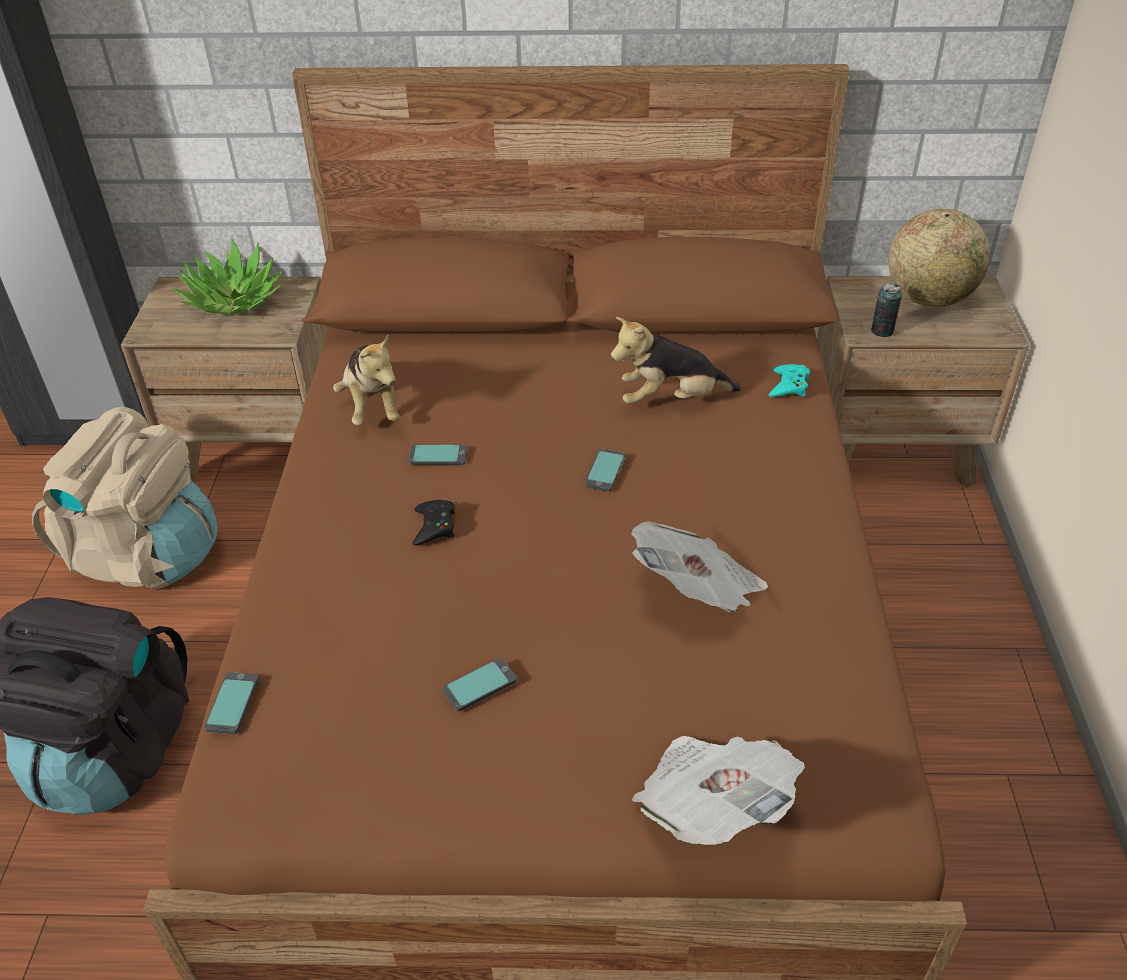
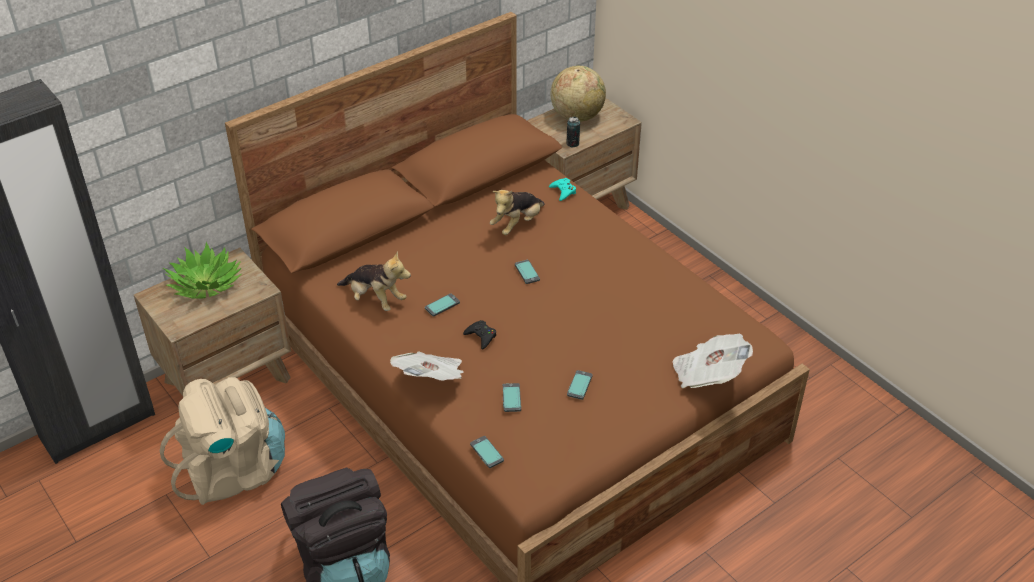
camera: 40 degrees left, 0 degrees up
newspaper [631,521,768,612] -> newspaper moved to [390,351,464,381]
none -> phone [503,383,521,412]

